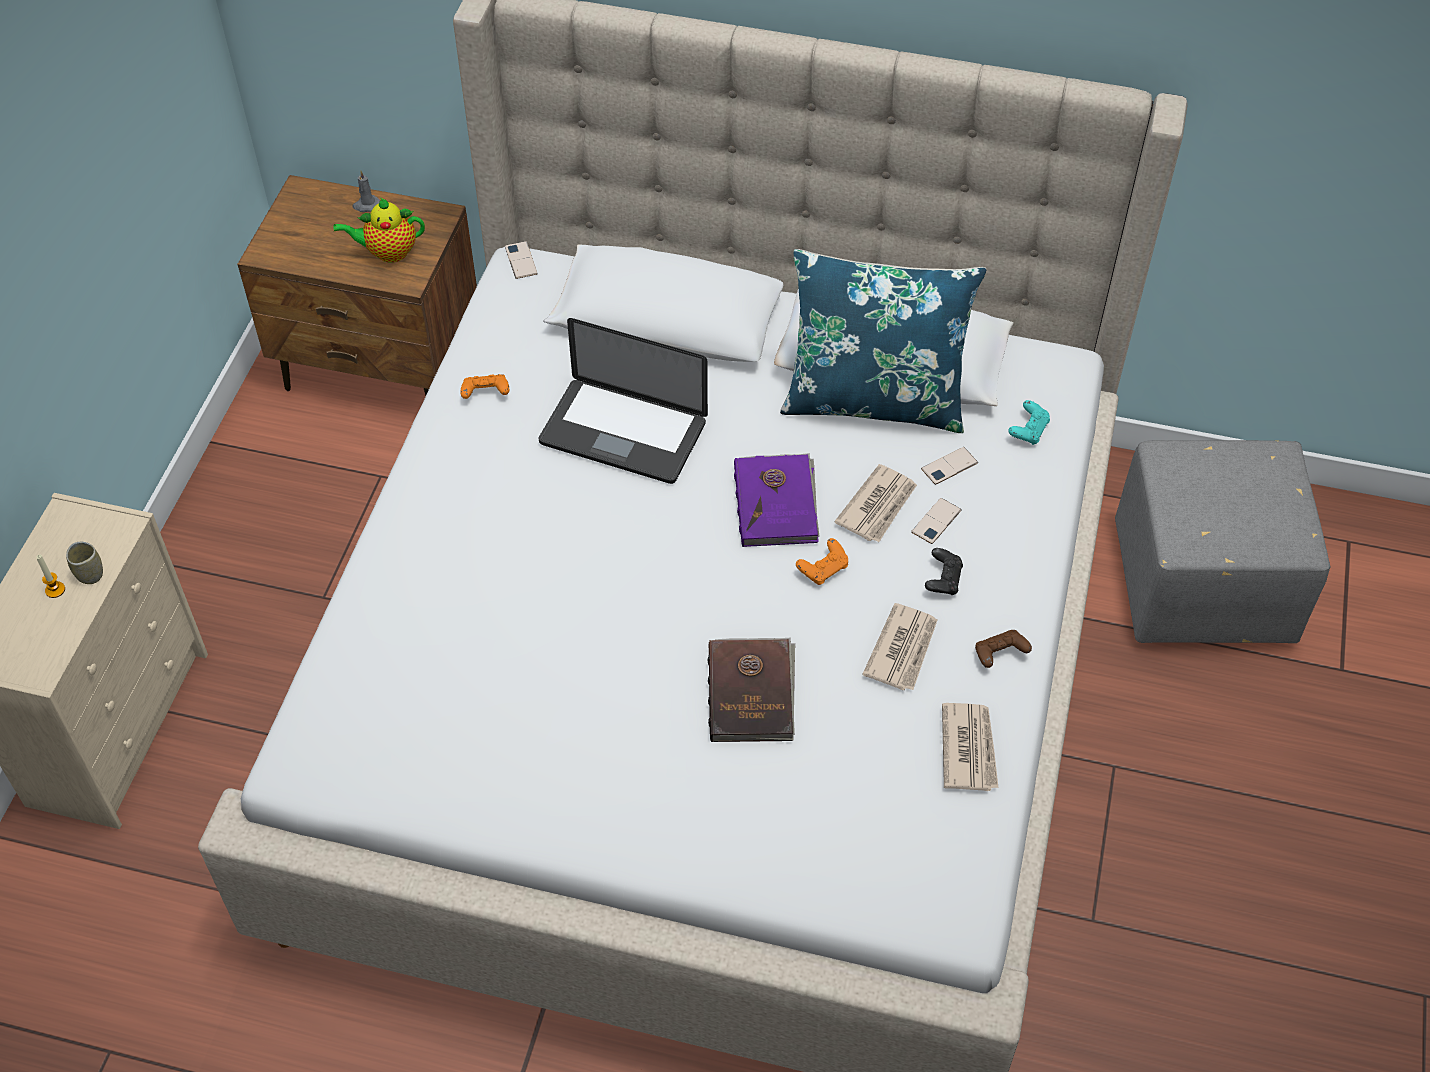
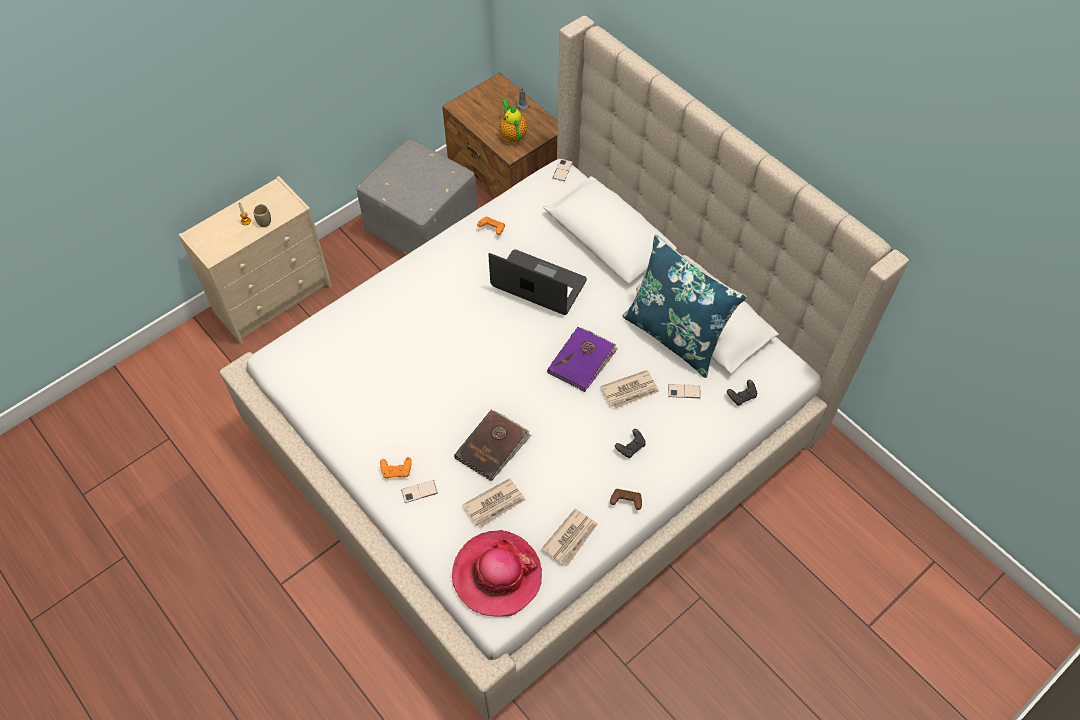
camera: 35 degrees right, 5 degrees up
teapot [333,198,425,263] -> teapot turned 45 degrees clockwise [499,99,528,142]
laptop [538,318,708,484] -> laptop turned 150 degrees clockwise [488,249,587,315]
orange game controller [796,538,848,585] -> orange game controller moved to [380,457,412,479]
newspaper [862,603,937,690] -> newspaper moved to [463,478,526,528]
phone [911,498,961,544] -> phone moved to [401,480,438,503]
turquoise game controller [1008,400,1050,445] -> black game controller [727,380,757,406]
grey ottoman [1115,440,1331,643] -> grey ottoman moved to [356,139,478,255]
none -> hat [452,530,542,617]

